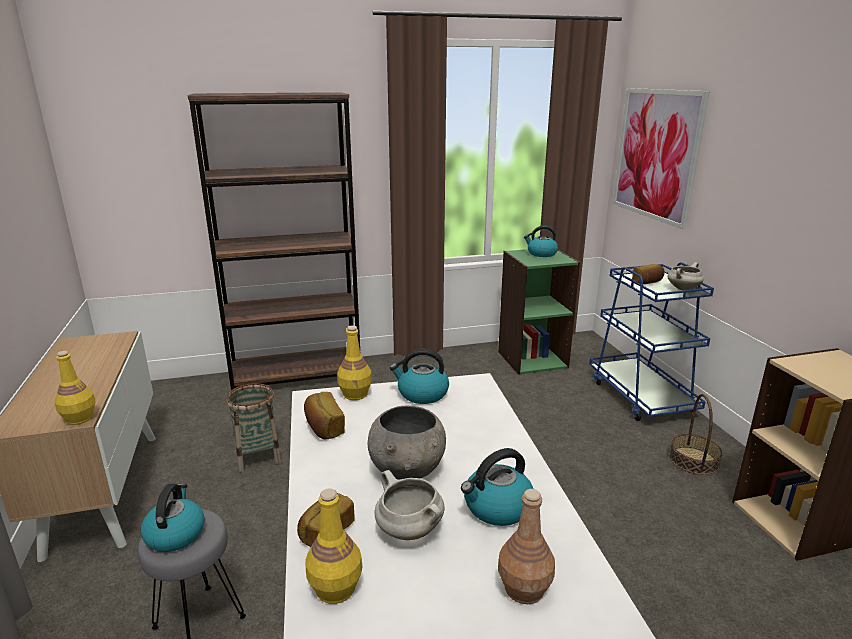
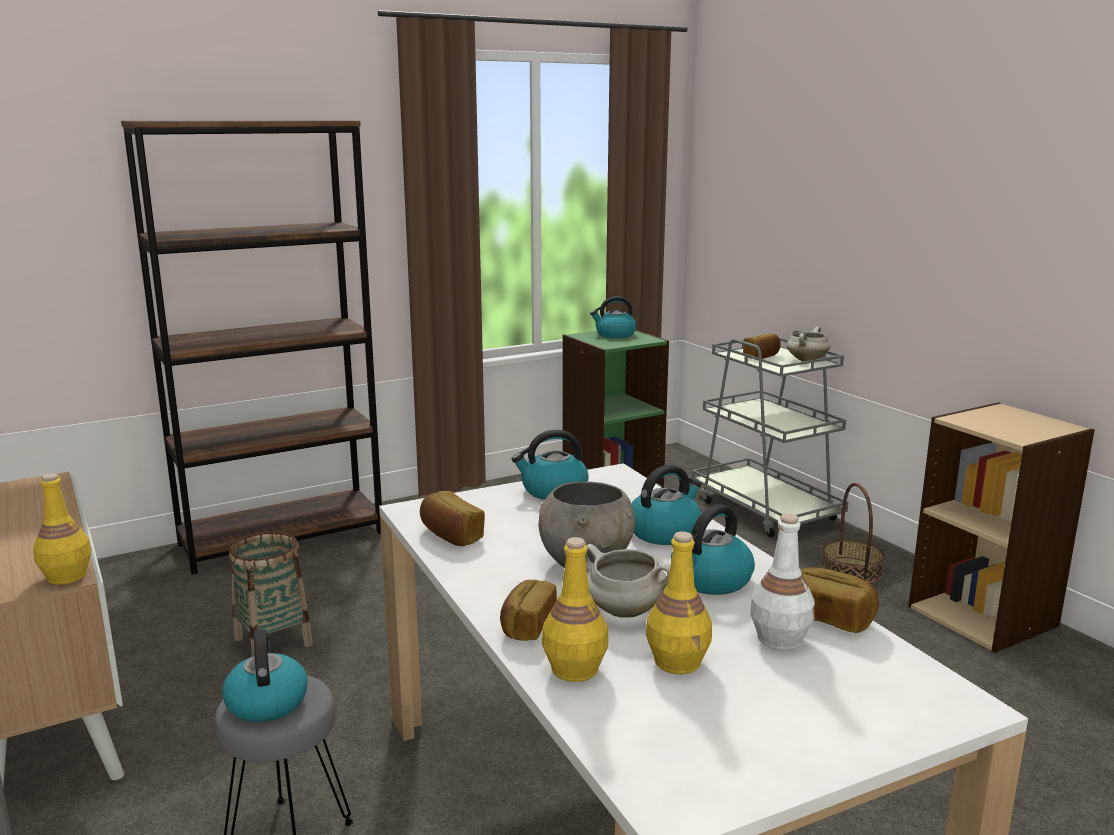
camera: 15 degrees left, 5 degrees down
yellow bottle [337,325,372,400] -> yellow bottle moved to [646,531,712,674]
brown bottle [498,489,555,604] -> white bottle [750,513,815,651]
blue cart [589,262,714,421] -> grey cart [692,330,848,538]
picture [613,88,709,230] -> none
none -> kettle [631,465,702,545]
none -> bread [801,567,879,633]

